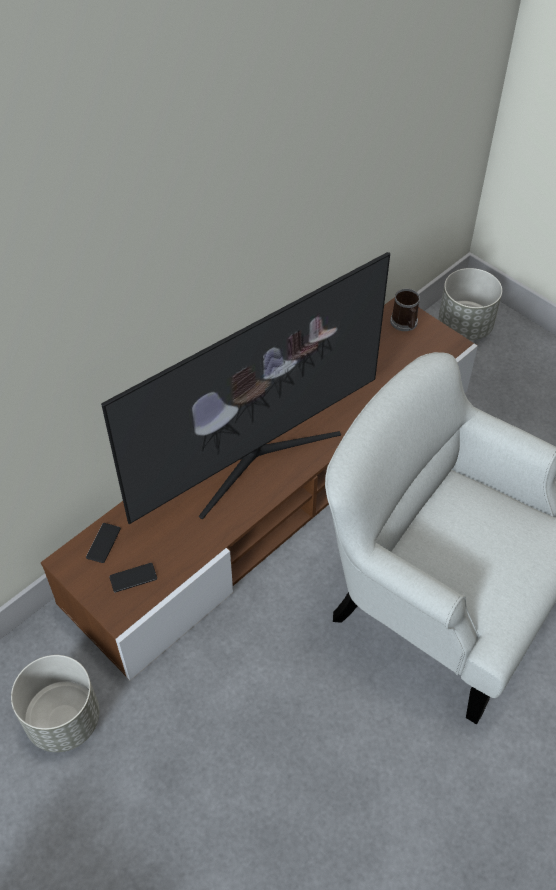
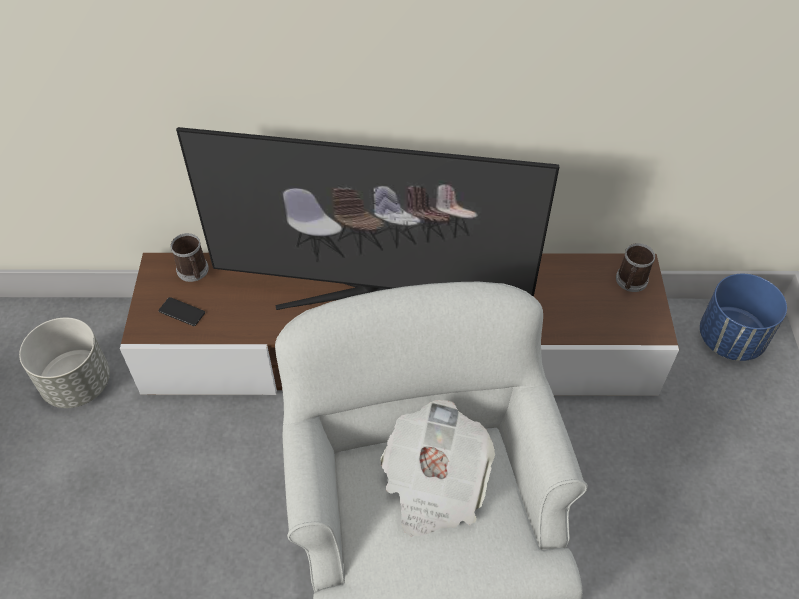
camera: 45 degrees right, 0 degrees up
phone [86,523,121,563] -> mug [171,233,209,282]
grey planter [439,268,502,340] -> blue planter [700,274,787,361]
none -> newspaper [381,400,495,537]

